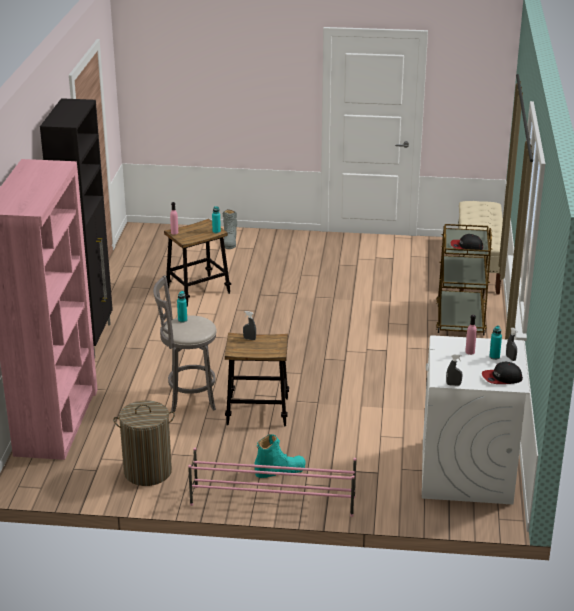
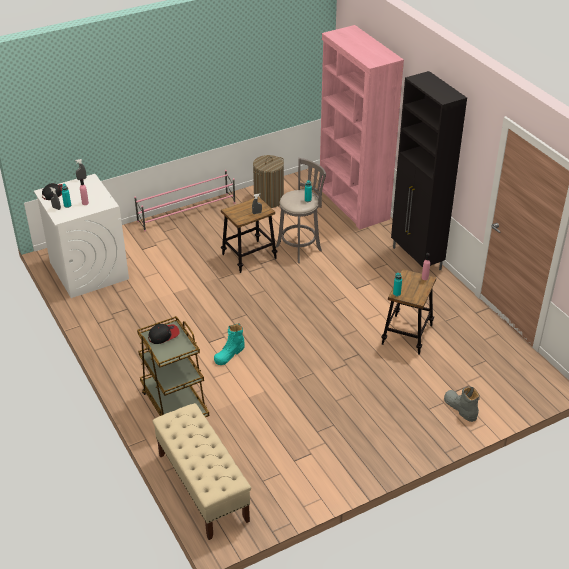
camera: 145 degrees right, 10 degrees up
turquoise boot [254,434,306,478] -> turquoise boot moved to [214,324,245,365]

